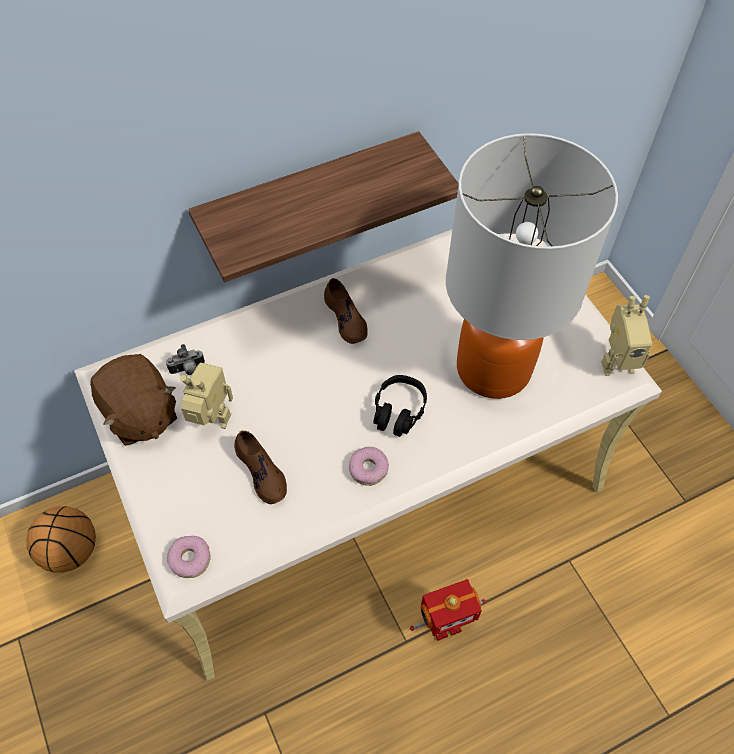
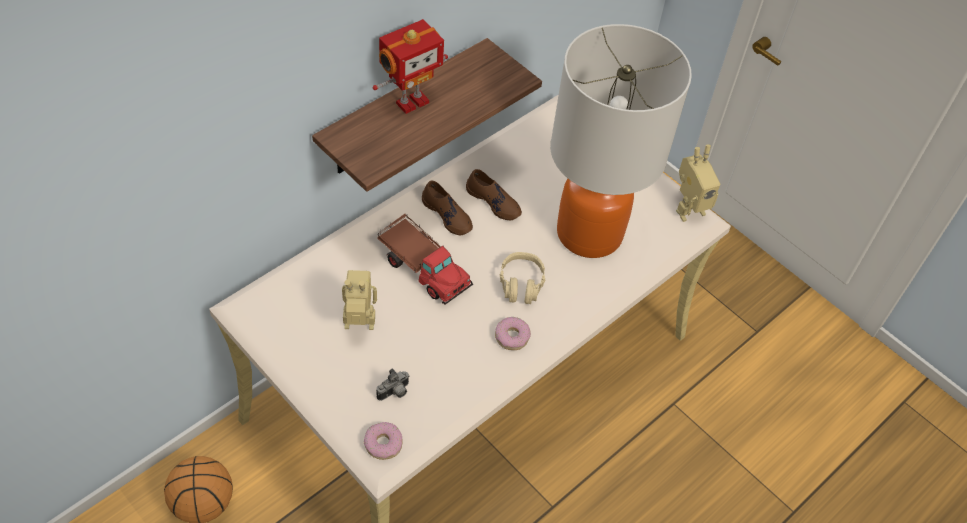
camera: 20 degrees left, 5 degrees down
brown plush toy [90,354,177,446] -> none
camera [166,344,205,375] -> camera moved to [376,369,410,401]
brown shoe [234,431,287,504] -> brown shoe moved to [466,169,522,220]
black headphones [373,375,427,437] -> beige headphones [500,252,545,305]
toy robot [410,579,486,641] -> toy robot moved to [373,19,448,114]
none -> toy truck [377,214,473,305]

